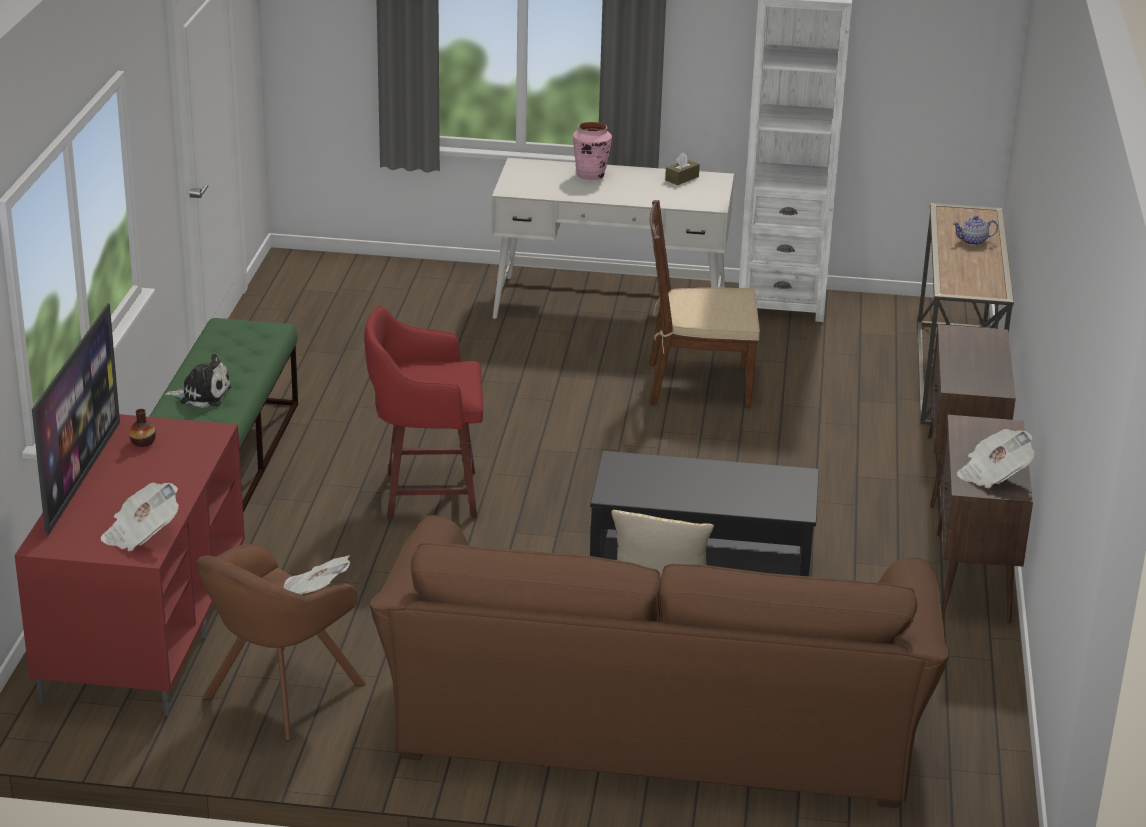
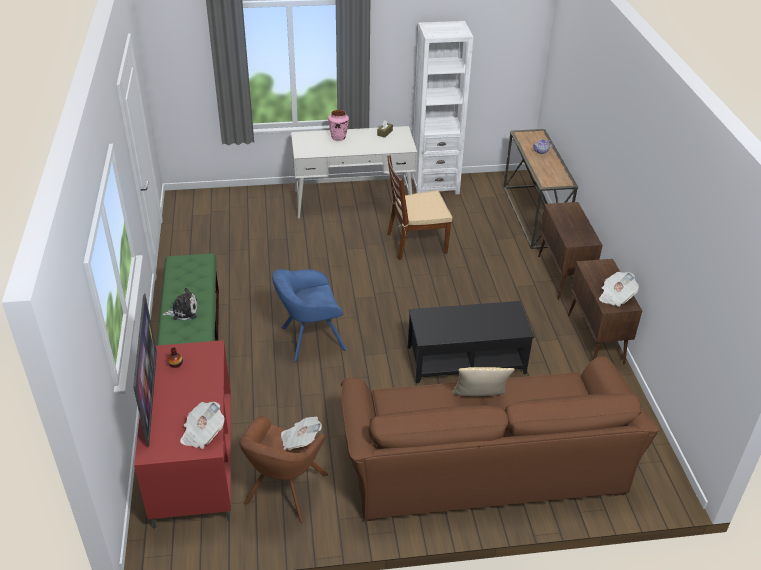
camera: 15 degrees left, 10 degrees up
red stool [364,306,483,520] -> blue armchair [272,269,347,362]

